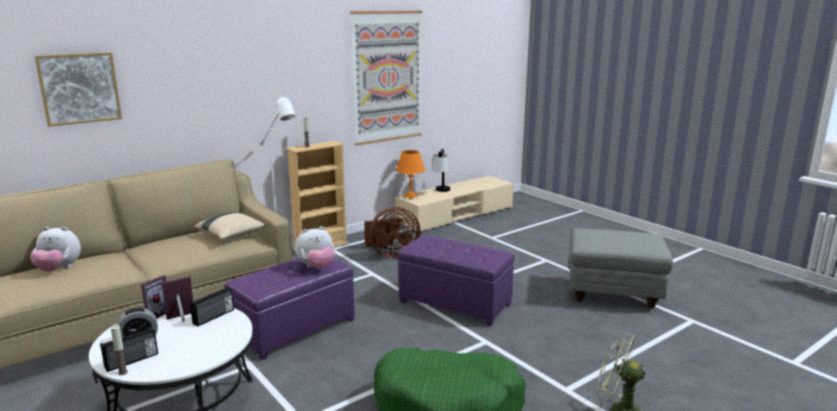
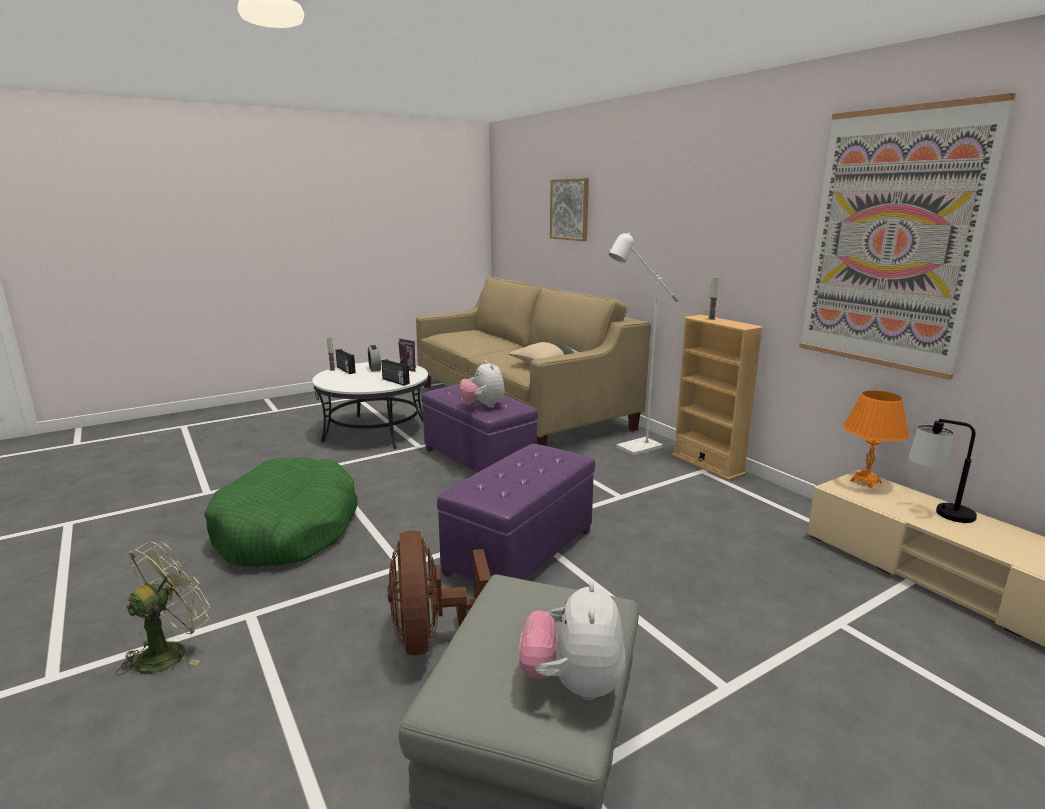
camera: 95 degrees right, 0 degrees up
plush toy [30,227,81,272] -> plush toy moved to [519,581,625,700]
brown fan [365,207,421,258] -> brown fan moved to [387,530,491,655]

